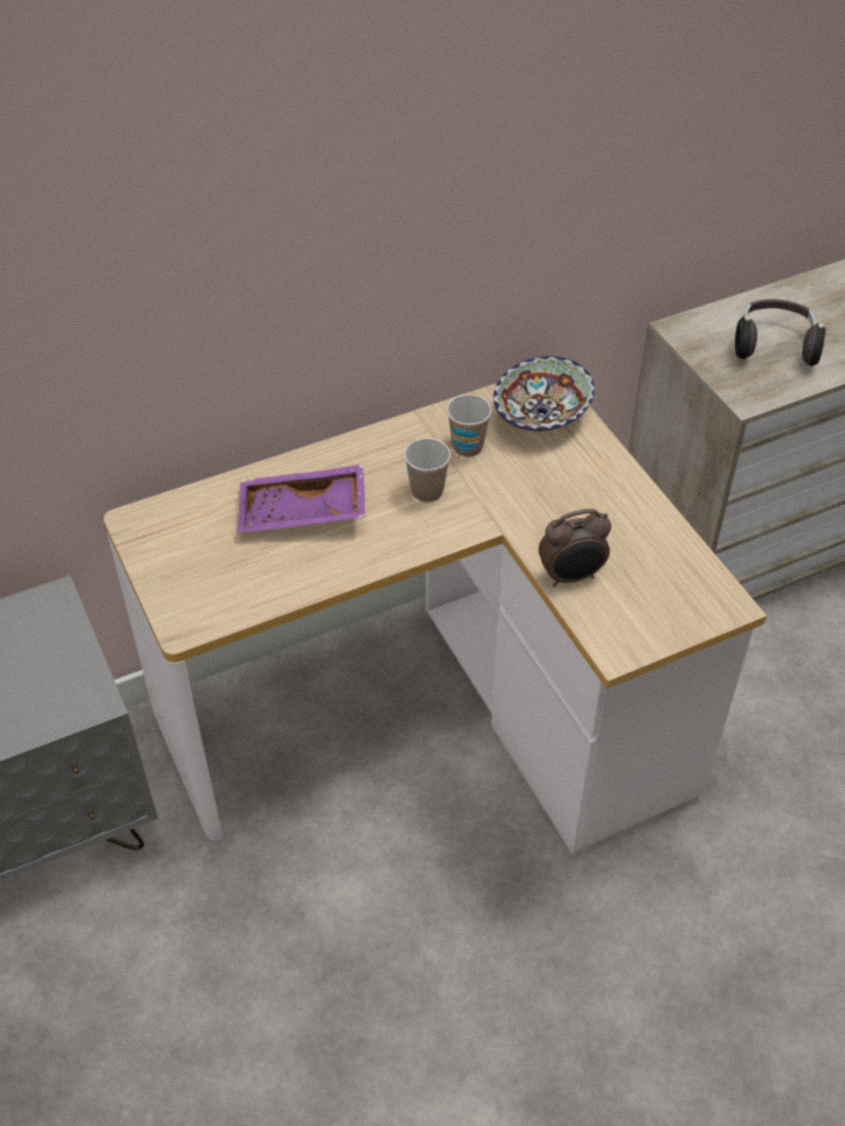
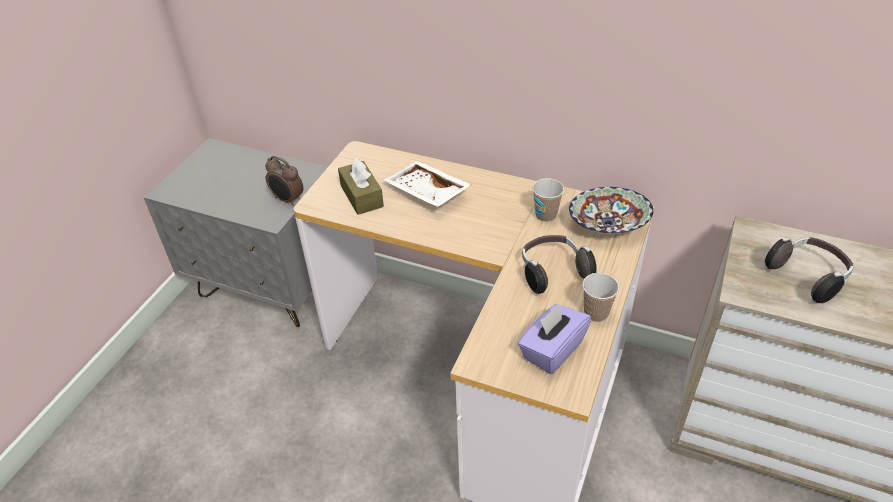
camera: 50 degrees right, 5 degrees down
purple tray [237,464,365,533] -> white tray [384,161,471,207]
cup [404,438,451,502] -> cup moved to [582,273,619,322]
alarm clock [539,509,611,587] -> alarm clock moved to [265,156,303,206]
none -> brown tissue box [338,158,384,215]
none -> purple tissue box [518,303,591,374]
none -> headphones [522,235,597,294]

